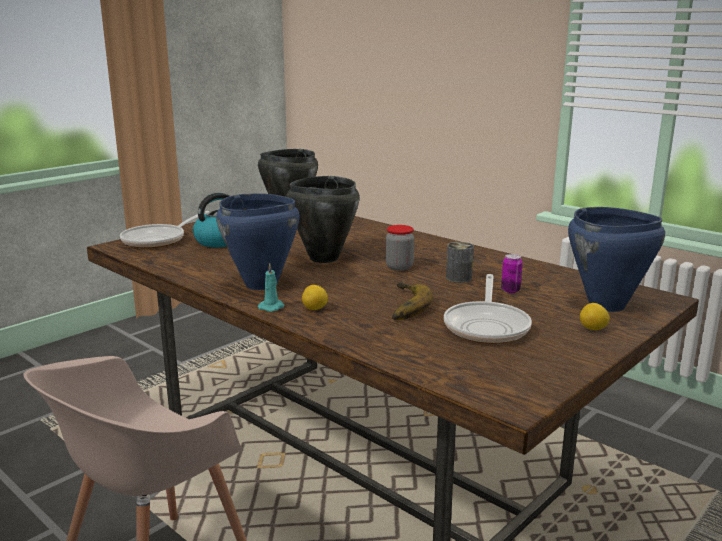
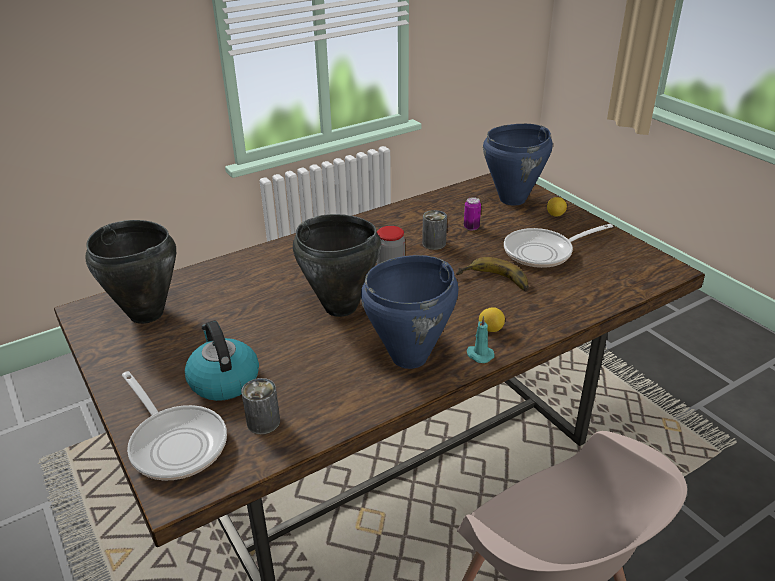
camera: 75 degrees left, 15 degrees up
frying pan [444,274,532,344] -> frying pan turned 135 degrees clockwise [504,224,613,268]
none -> can [241,378,280,434]

